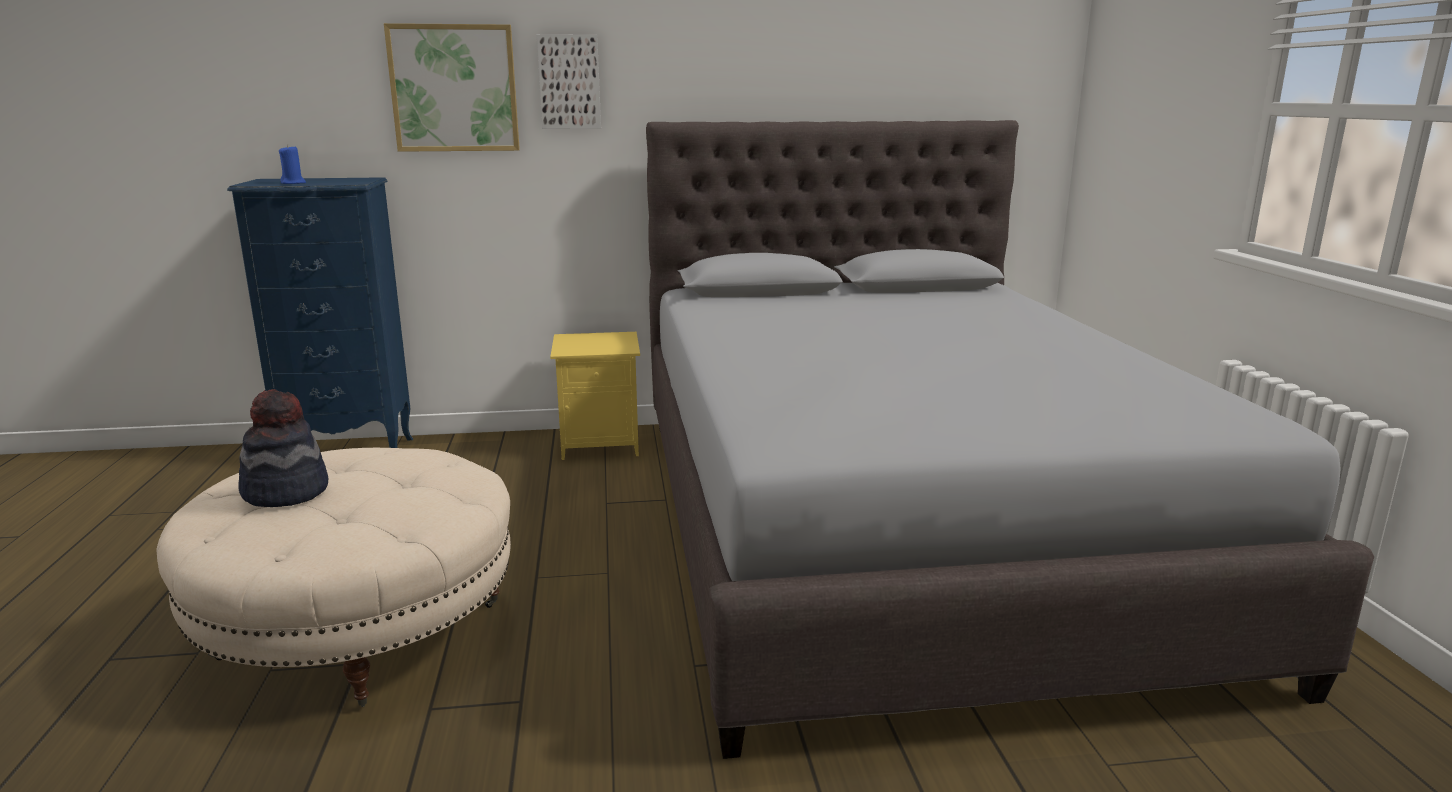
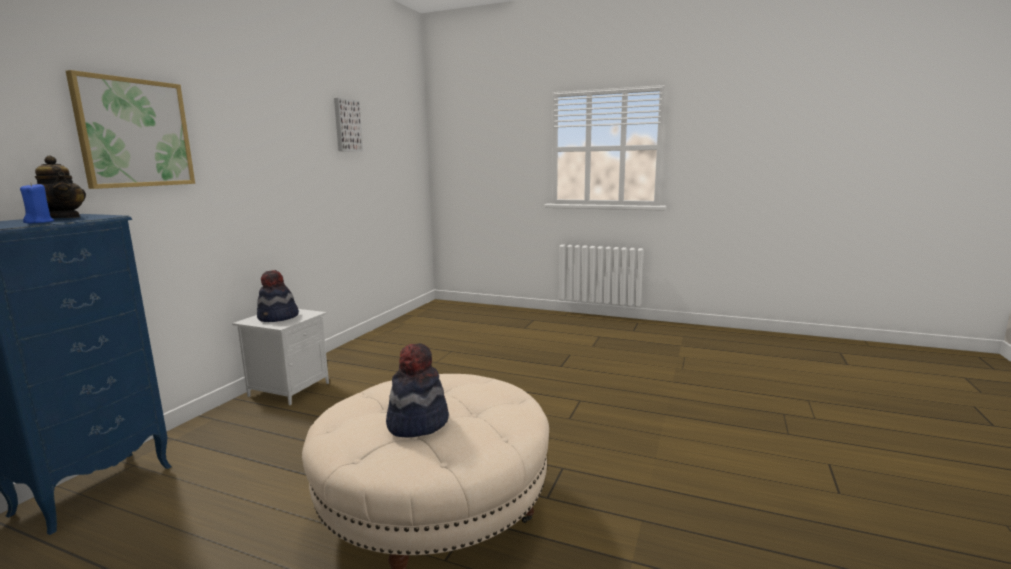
camera: 60 degrees left, 5 degrees down
picture [537,34,601,129] -> picture moved to [334,98,363,152]
yellow nightstand [550,332,640,460] -> grey nightstand [232,309,329,405]
grey bed [646,120,1374,759] -> none
none -> teapot [35,156,86,218]
none -> hat [257,270,299,322]

